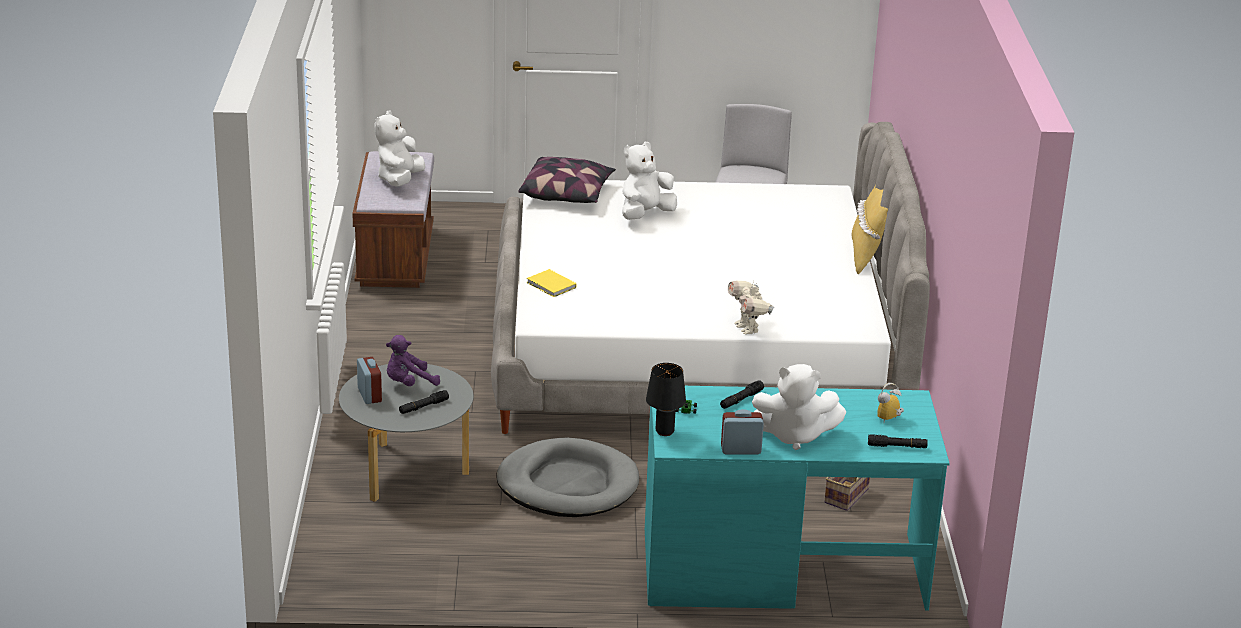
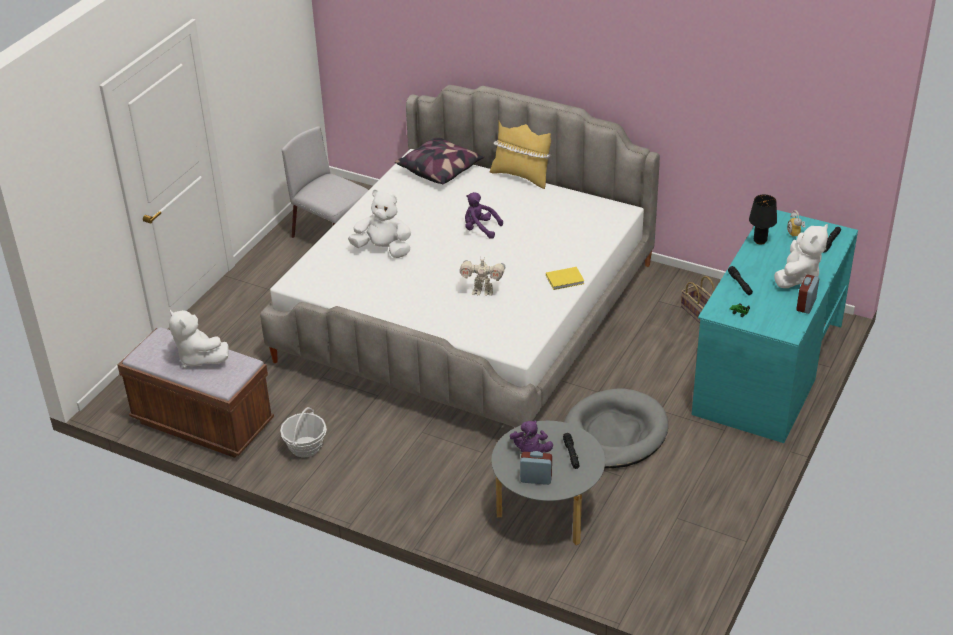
camera: 60 degrees left, 10 degrees up
pillow [518,157,616,203] -> pillow moved to [395,138,484,184]
yellow book [527,269,576,297] -> yellow book moved to [546,267,584,290]
white plush toy [622,142,677,220] -> white plush toy turned 120 degrees clockwise [348,189,411,258]
black table lamp [646,363,686,436] -> black table lamp moved to [749,195,777,244]
toy robot [728,281,774,335] -> toy robot moved to [460,256,505,296]
none -> basket [280,407,327,458]
none -> purple plush toy [465,192,503,239]

